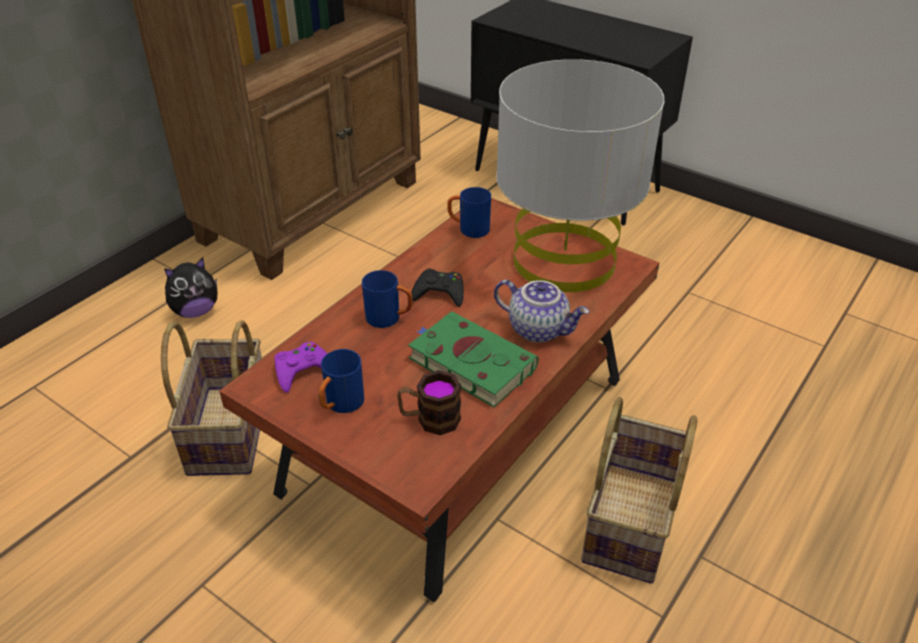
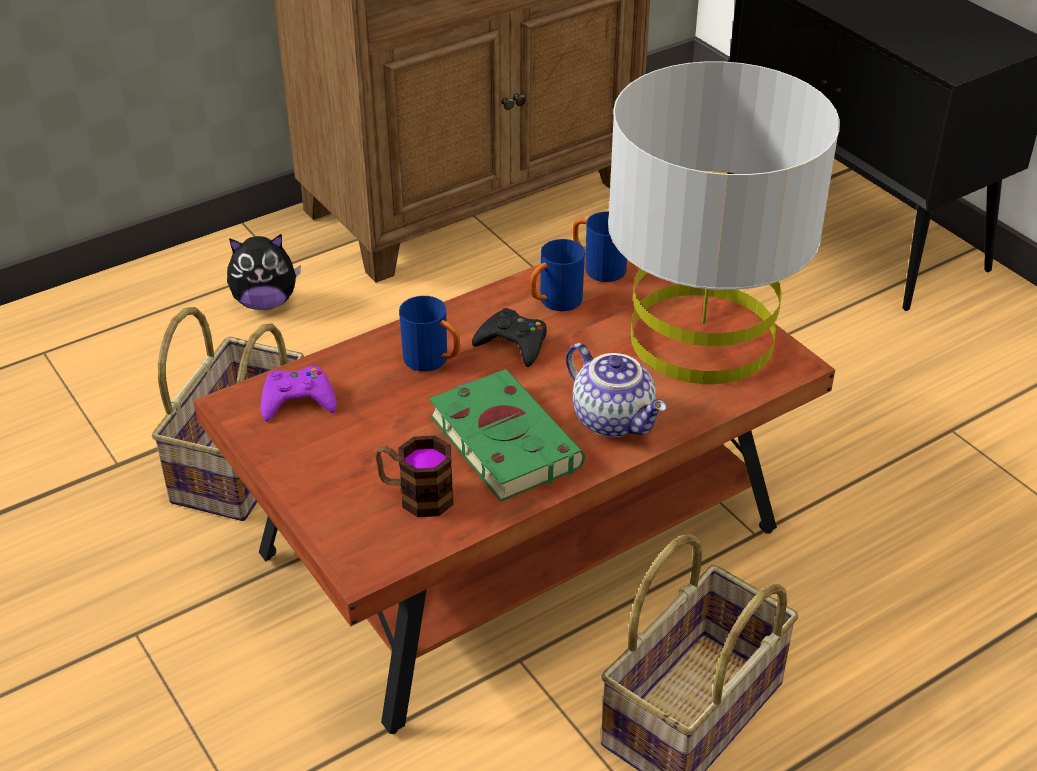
camera: 20 degrees right, 0 degrees up
blue mug [318,349,364,413] -> blue mug moved to [530,239,585,311]

